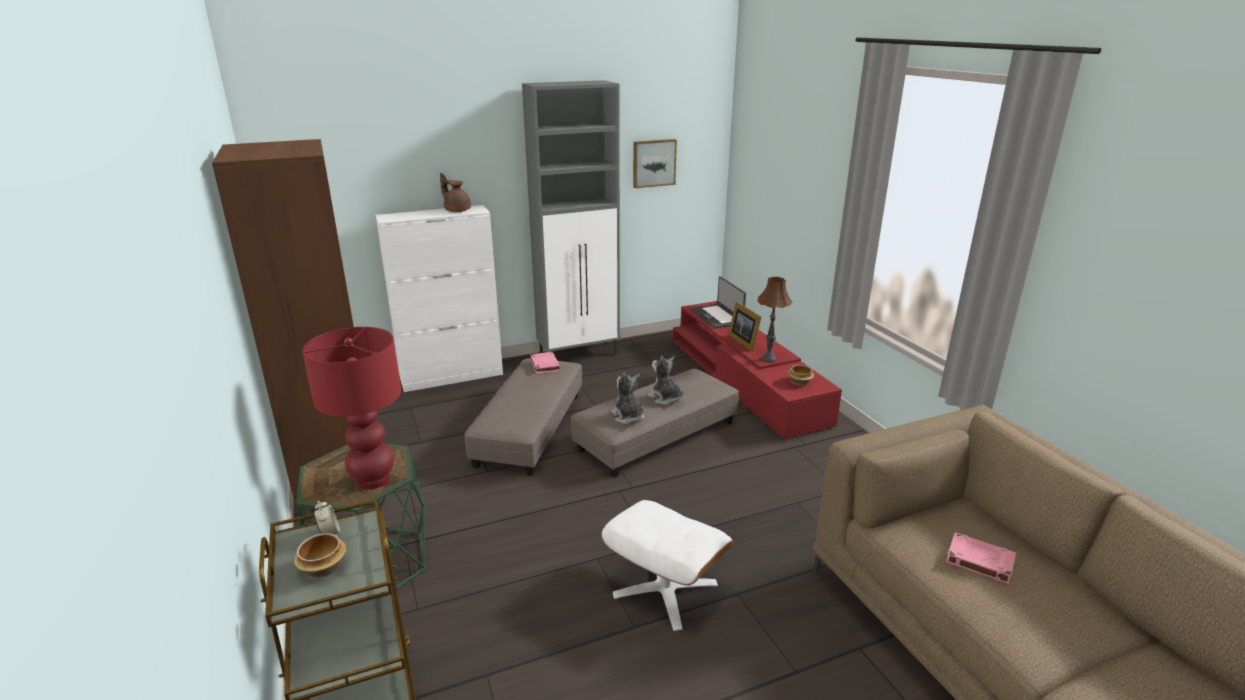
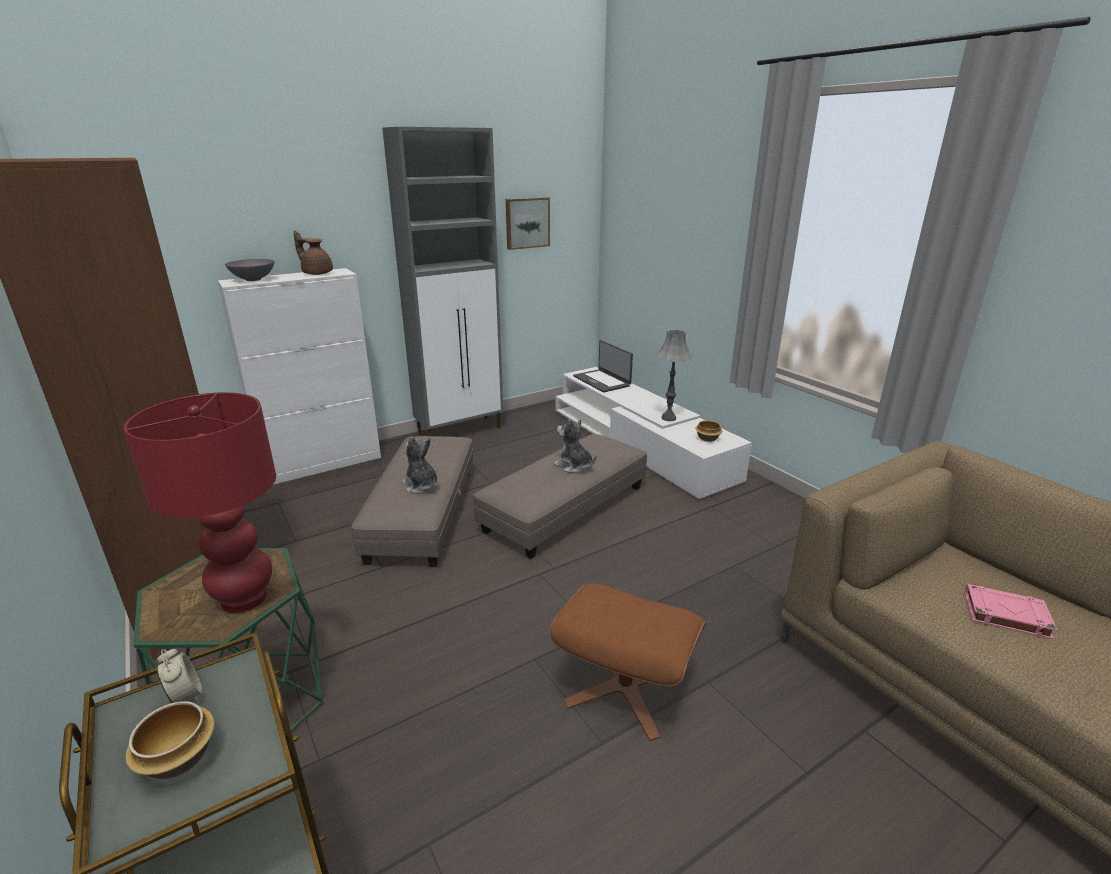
camera: 10 degrees left, 0 degrees up
pink book [530,352,561,374] -> none
white ottoman [601,500,734,631] -> brown ottoman [550,584,706,741]
plush toy [611,372,644,424] -> plush toy moved to [402,436,439,494]
red tv stand [673,301,842,439] -> white tv stand [556,367,752,499]
picture frame [728,302,761,351] -> none
brown table lamp [758,277,792,363] -> grey table lamp [656,330,693,421]
none -> grey bowl [225,259,274,281]

